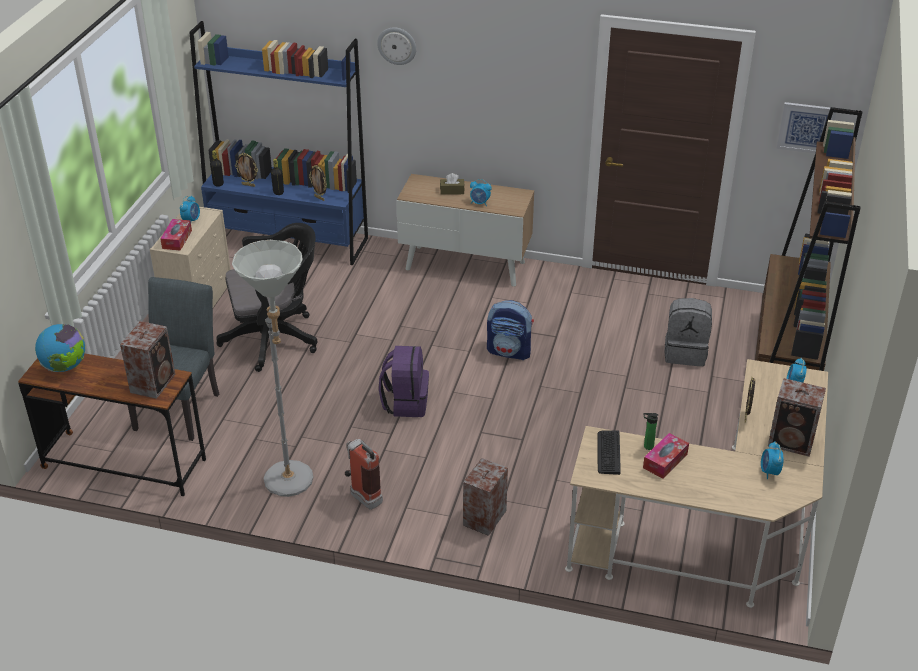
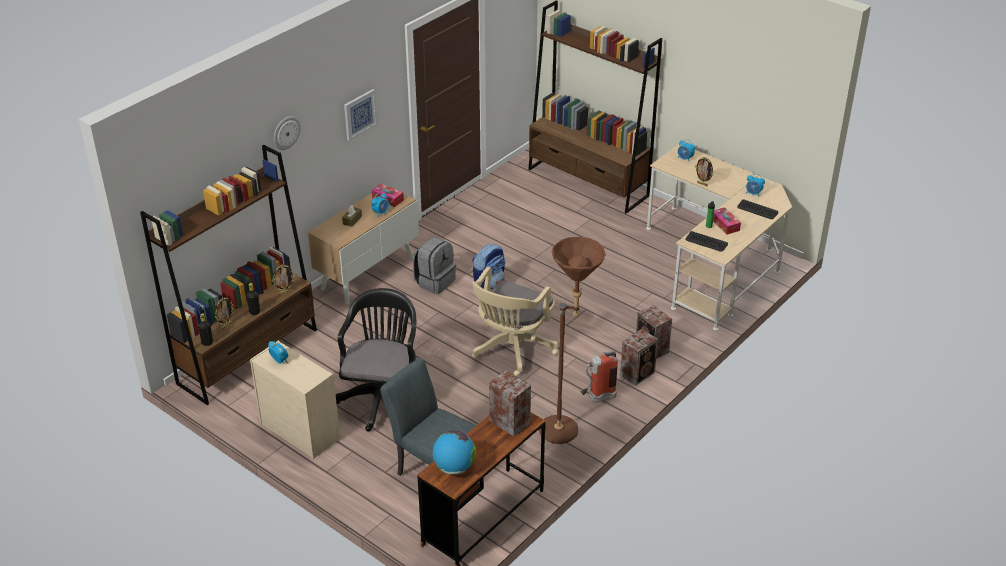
camera: 65 degrees left, 0 degrees up
tissue box [160,219,192,251] -> tissue box moved to [372,184,404,207]
blue bookcase [189,21,368,265] -> brown bookcase [140,145,317,405]
grey floor lamp [232,240,314,497] -> brown floor lamp [539,237,606,444]
purple backpack [379,346,429,417] -> beige office chair [472,267,558,376]
grey backpack [665,298,712,366] -> grey backpack moved to [413,237,456,294]
speaker [768,378,826,457] -> speaker moved to [620,329,658,386]
picture [777,102,836,153] -> picture moved to [344,89,377,141]
none -> keyboard [737,199,778,219]

